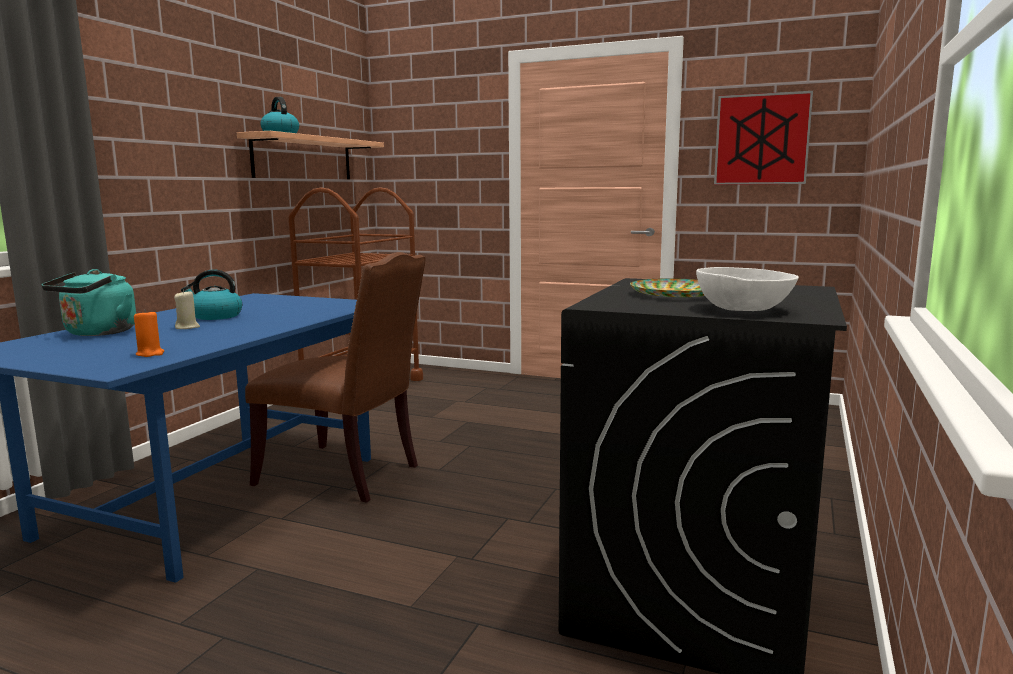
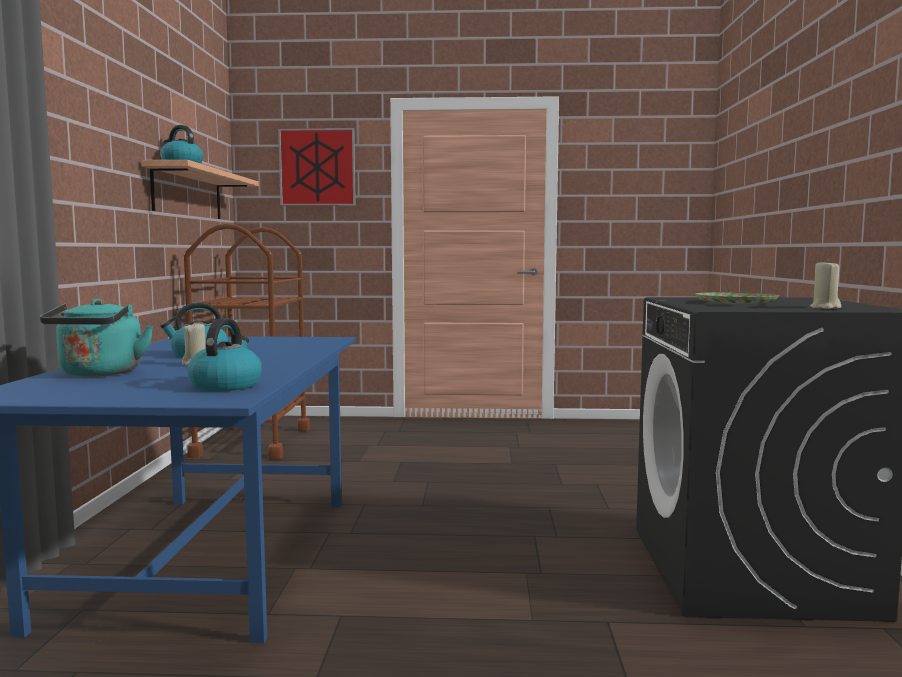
camera: 20 degrees left, 5 degrees down
orange candle [134,309,164,357] -> kettle [187,318,262,391]
brown chair [245,252,425,503] -> none
white bowl [696,267,799,311] -> beige candle [810,260,841,309]
picture [714,91,813,185] -> picture moved to [278,128,356,206]

